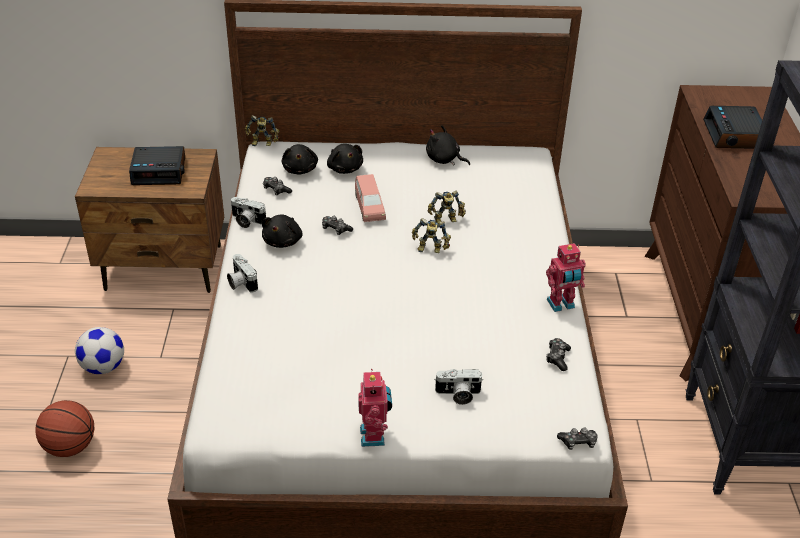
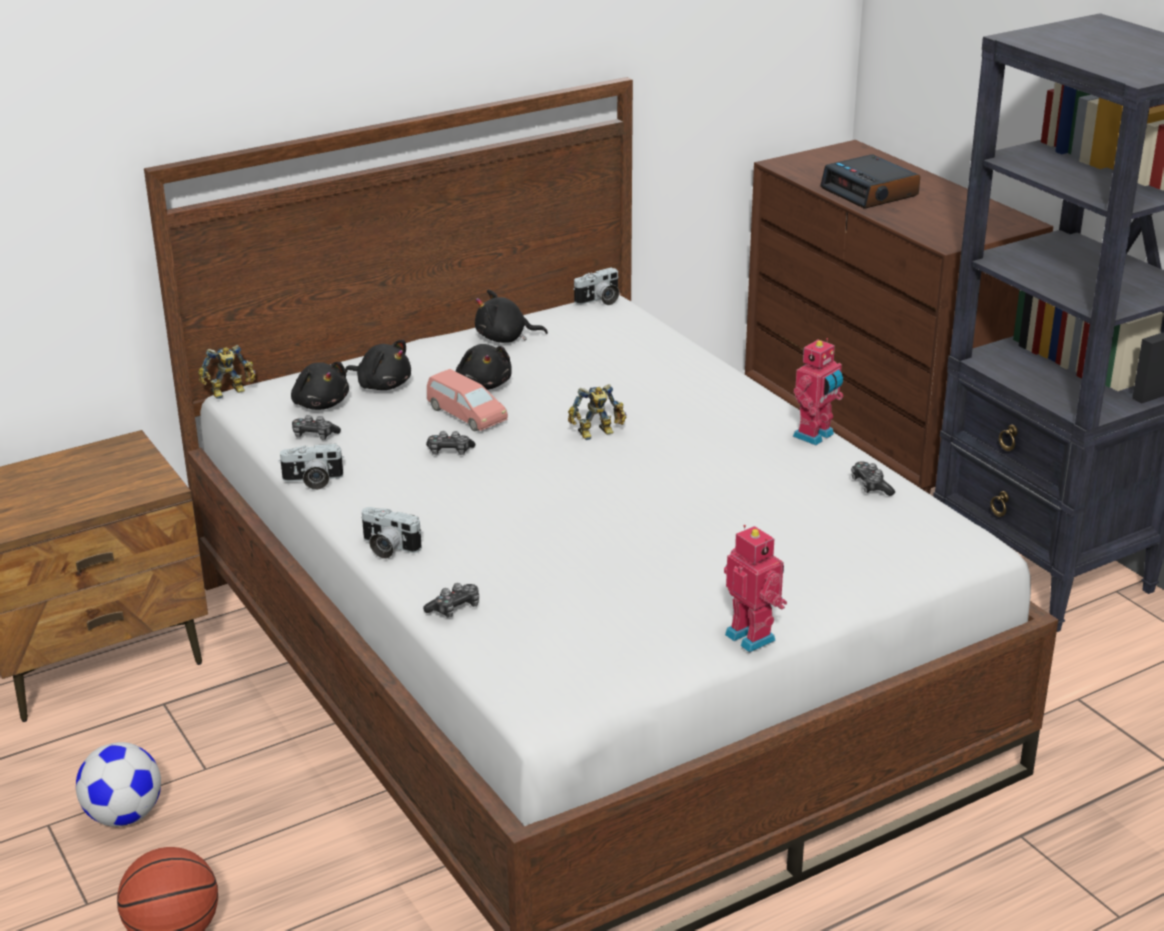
camera: 30 degrees left, 10 degrees down
alarm clock [129,146,185,185] -> none
black plush toy [262,215,303,248] -> black plush toy moved to [456,344,512,390]
toy robot [428,190,466,224] -> none
camera [434,369,484,405] -> camera moved to [573,267,619,305]
game controller [557,427,598,450] -> game controller moved to [423,583,479,618]

